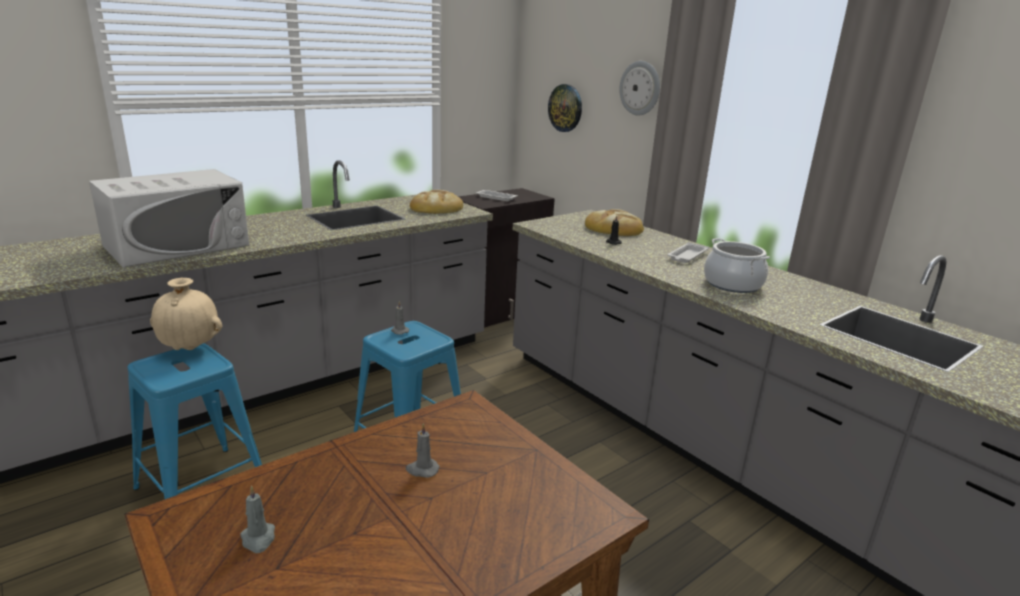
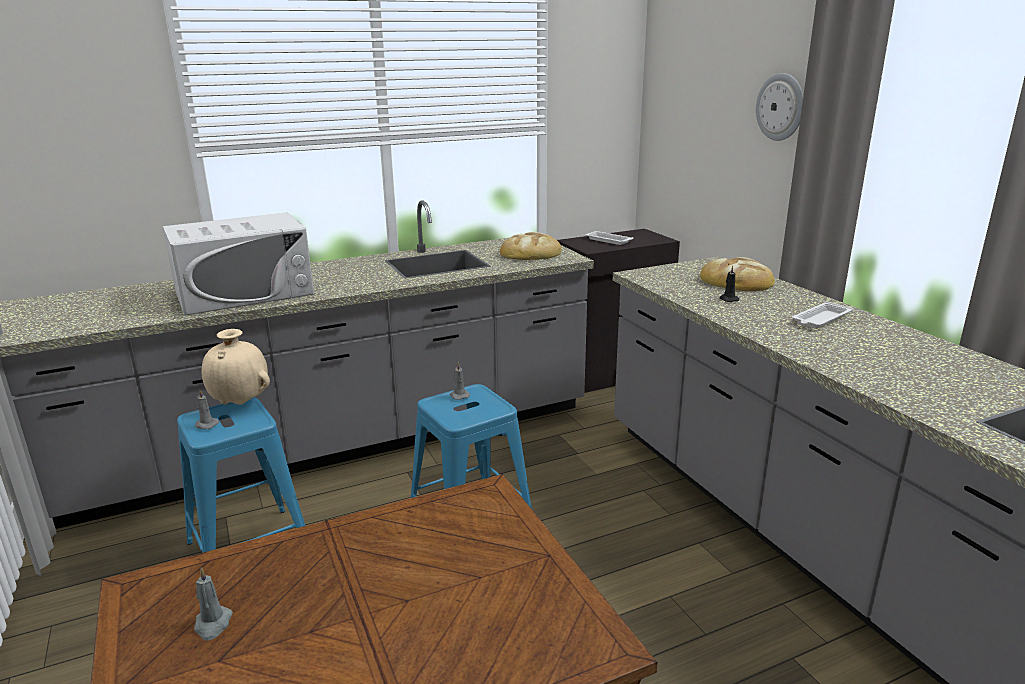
camera: 15 degrees right, 0 degrees up
grey candle [406,424,440,478] -> grey candle moved to [195,390,219,429]
wall clock [548,84,582,132] -> none
cooking pot [704,238,770,293] -> none

